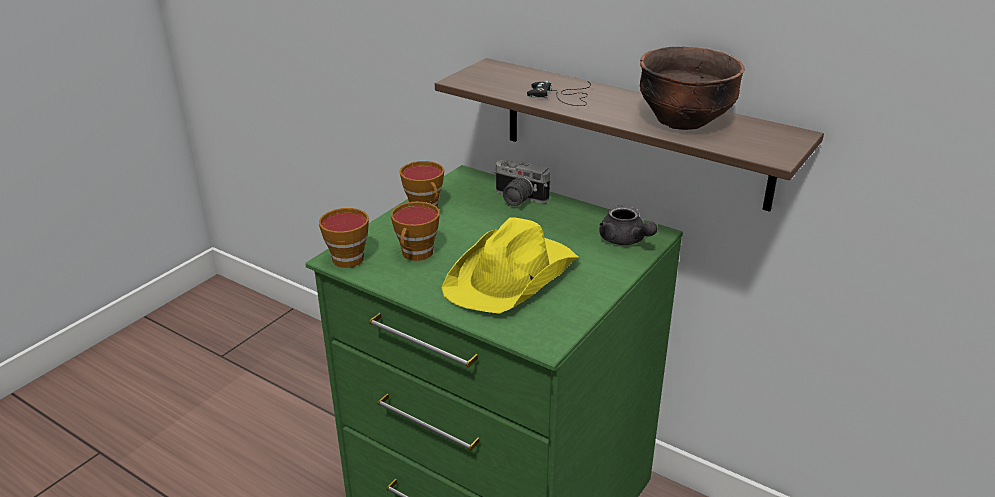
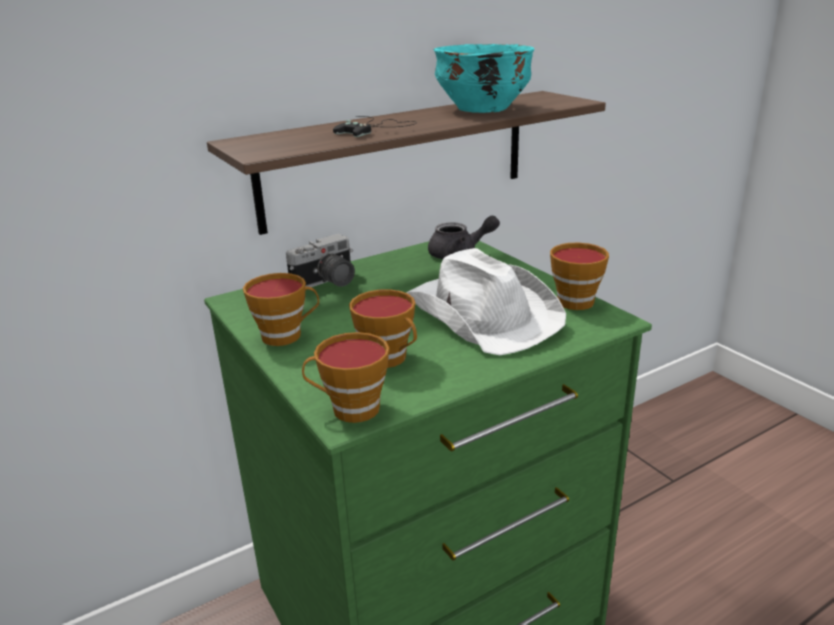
camera: 65 degrees left, 5 degrees down
yellow hat [441,217,579,314] -> white hat [407,248,566,355]
brown bowl [640,46,745,130] -> turquoise bowl [433,44,534,113]
none -> cup [550,243,609,310]

